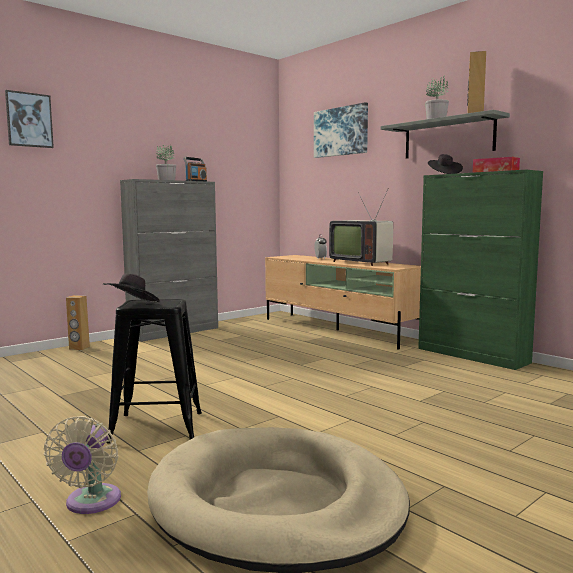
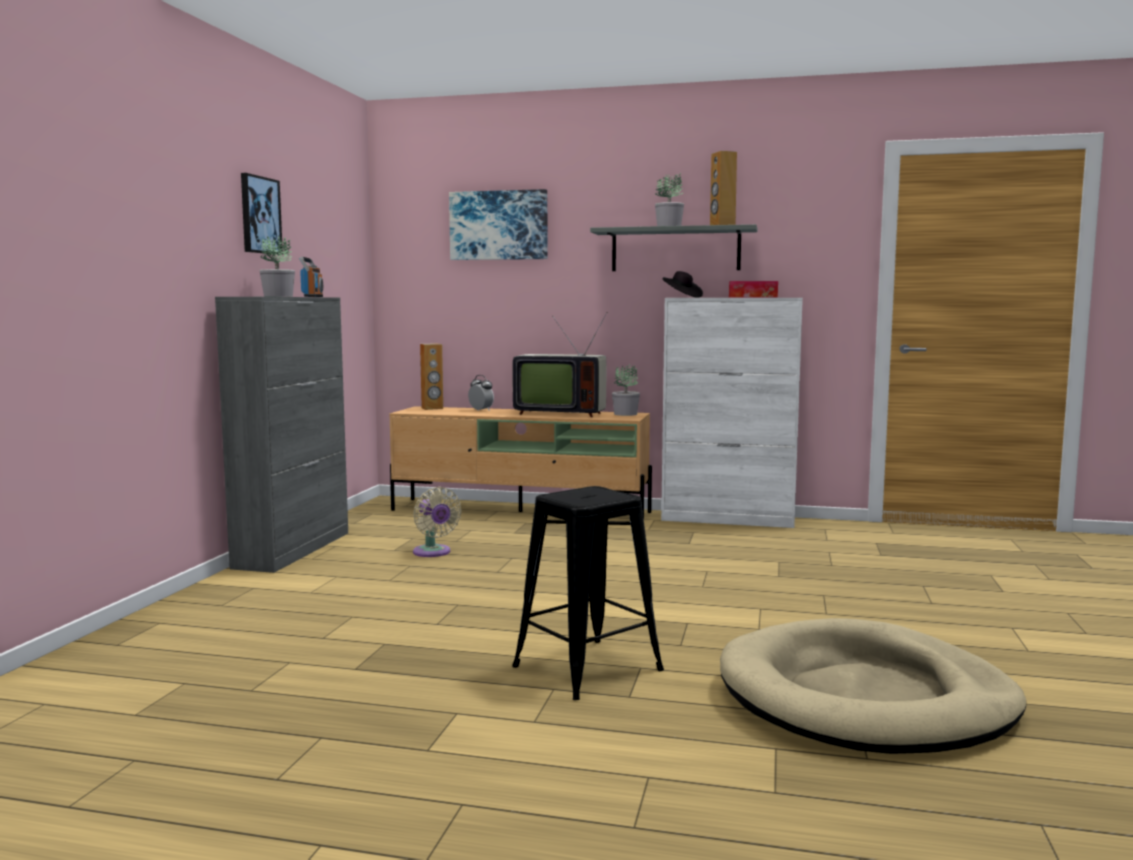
camera: 35 degrees left, 0 degrees up
picture [5,90,54,148] -> picture moved to [241,173,283,255]
beige fan [44,416,121,514] -> beige fan moved to [413,487,462,557]
brown speaker [66,295,90,350] -> brown speaker moved to [420,344,443,410]
black hat [103,273,160,303] -> none
green cabinet [418,170,543,370] -> white cabinet [661,298,803,528]
none -> potted plant [612,364,640,416]

